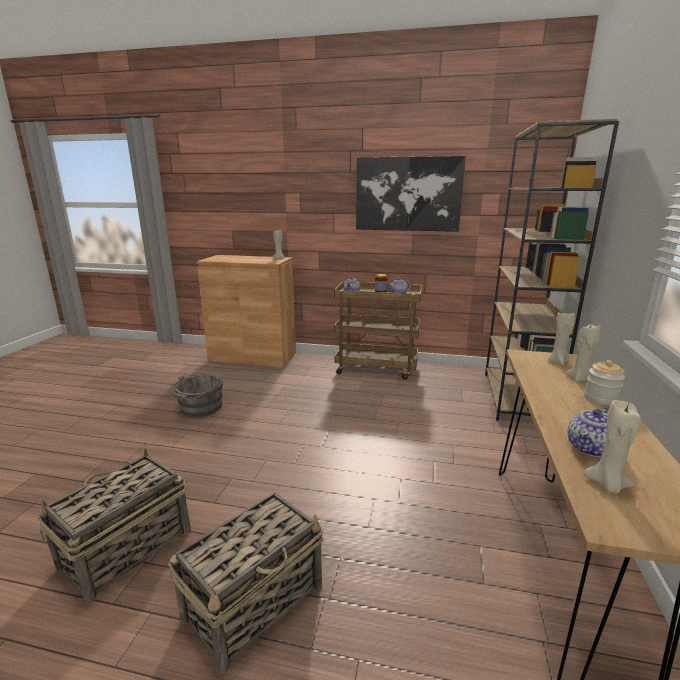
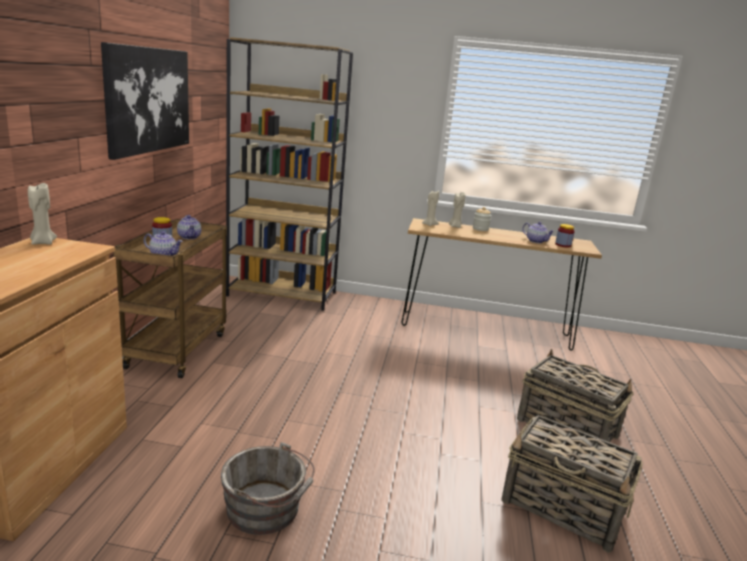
camera: 95 degrees left, 0 degrees up
beige candle [583,400,641,493] -> jar [555,224,575,247]

